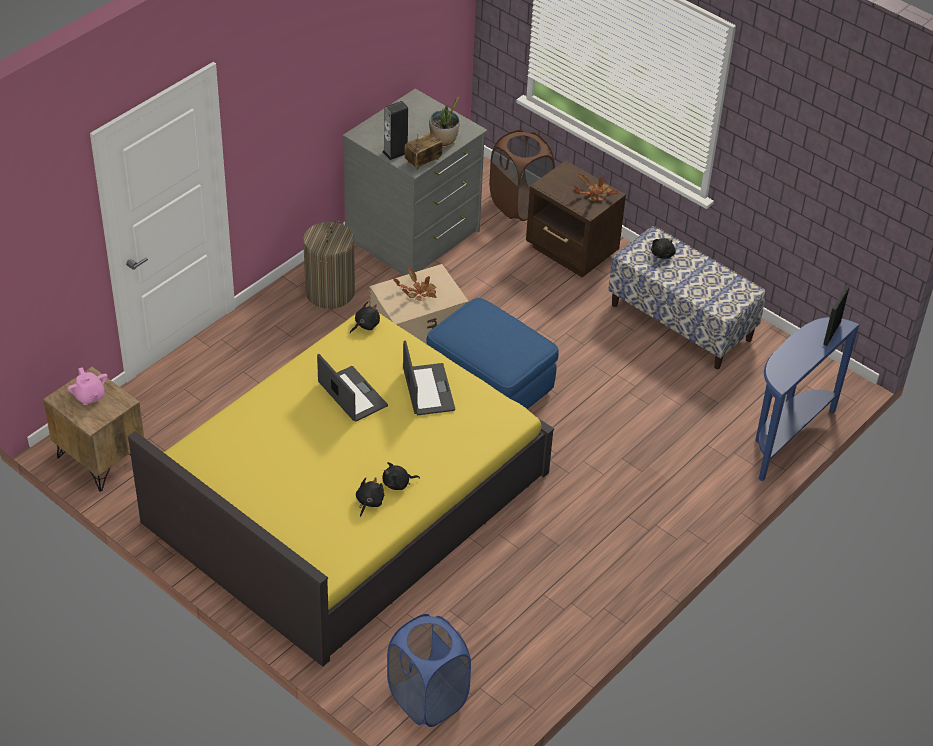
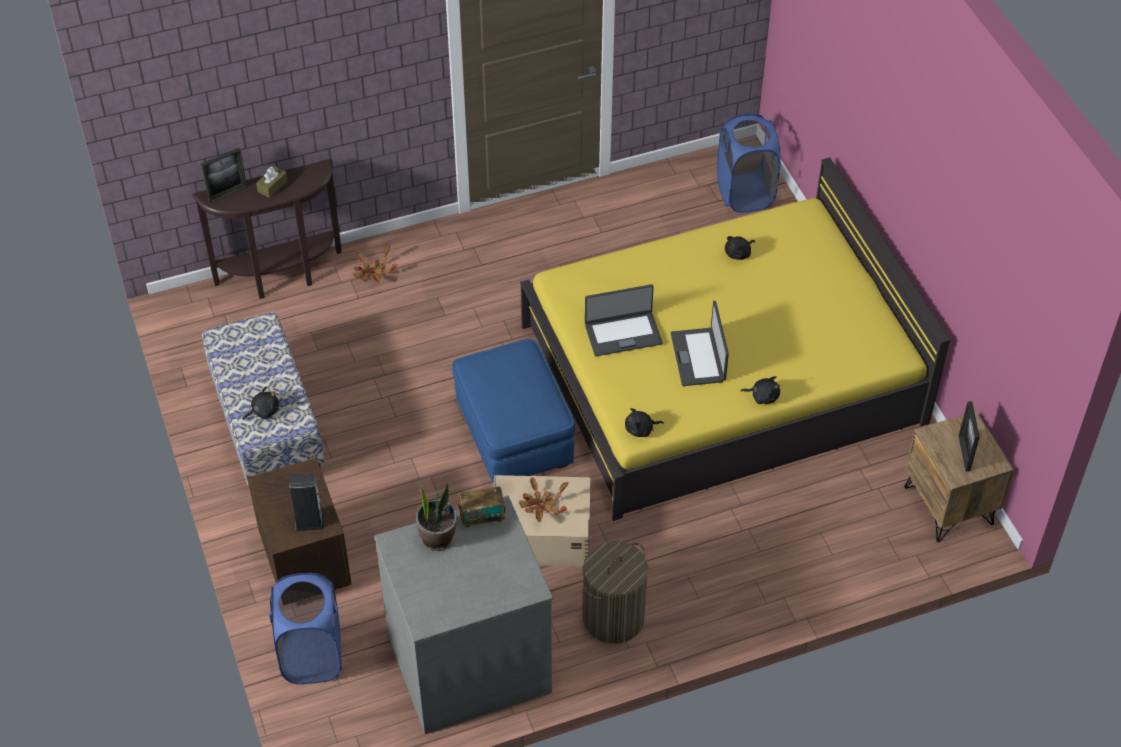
camera: 150 degrees left, 5 degrees up
pink teapot [67,367,108,405] -> picture frame [959,401,980,472]
speaker [383,101,408,160] -> speaker moved to [289,473,324,531]
black plush toy [383,462,420,490] -> black plush toy moved to [741,376,780,404]
laptop [403,340,455,415] -> laptop turned 120 degrees counterclockwise [585,284,663,356]
brown laundry basket [489,130,555,221] -> blue laundry basket [270,573,342,684]
potted plant [574,174,619,201] -> potted plant moved to [353,245,397,283]
blue console table [755,317,860,481] -> brown console table [192,159,342,299]
none -> brown tissue box [256,166,288,198]

